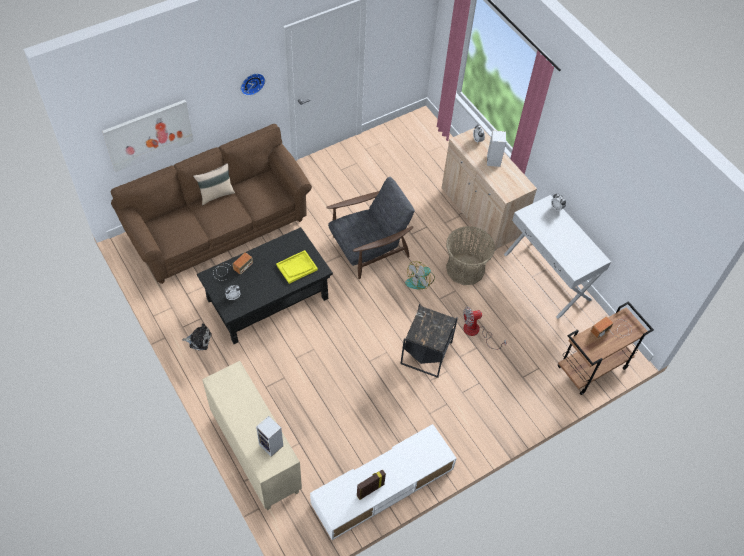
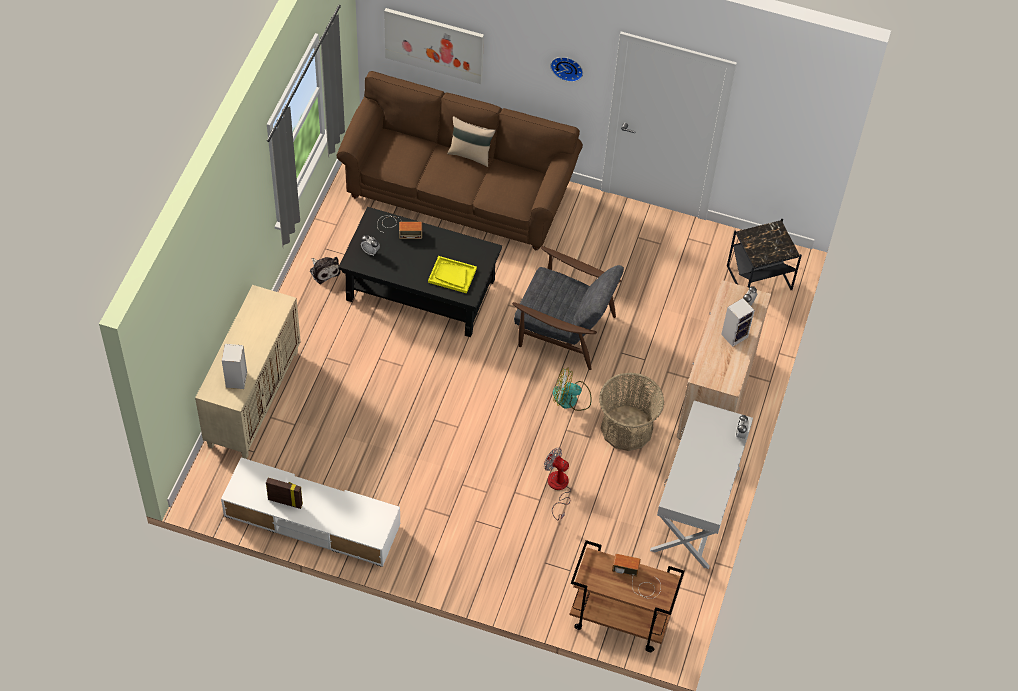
camera: 50 degrees right, 0 degrees up
black side table [400,304,458,378] -> black side table moved to [727,219,802,290]

